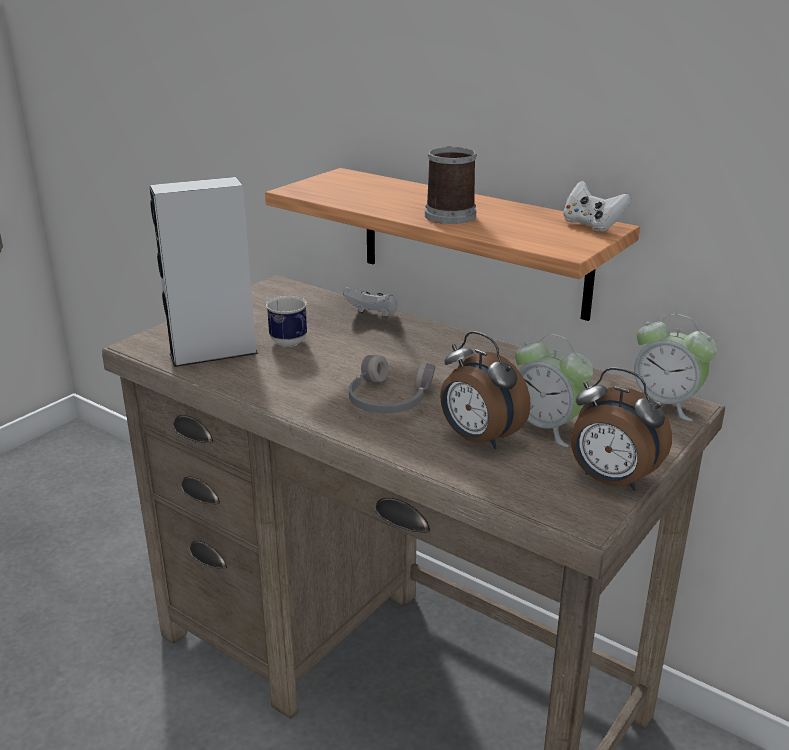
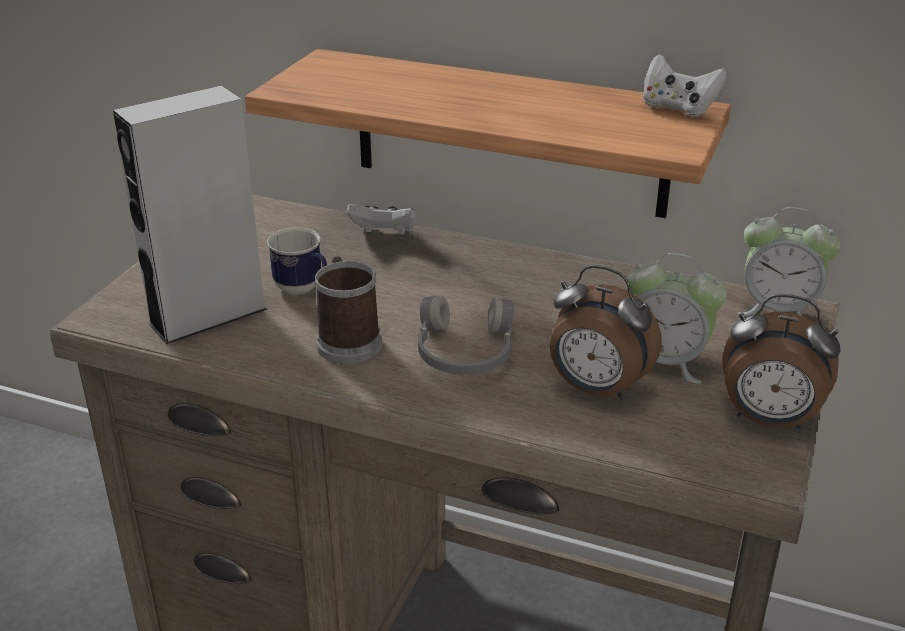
camera: 15 degrees left, 5 degrees up
mug [425,146,477,224] -> mug moved to [315,256,382,364]

